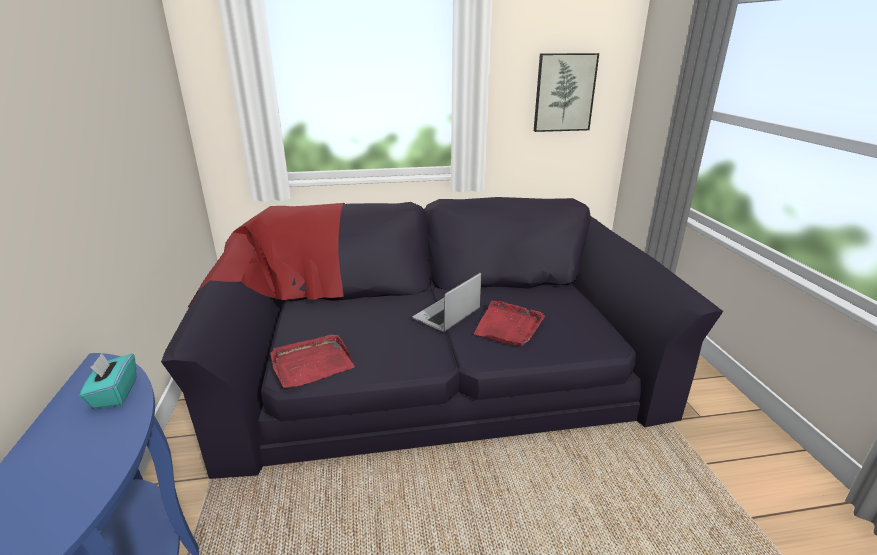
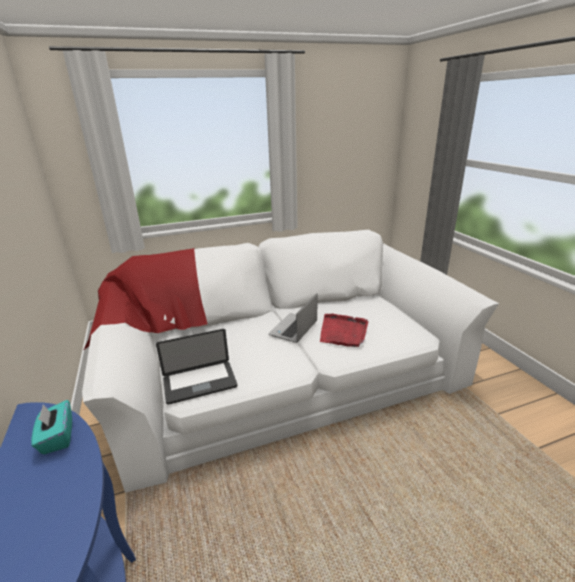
camera: 10 degrees left, 0 degrees up
black sofa [161,197,723,479] -> white sofa [82,230,499,493]
red tray [270,334,355,388] -> laptop [156,329,237,405]
picture [534,53,599,132] -> none

